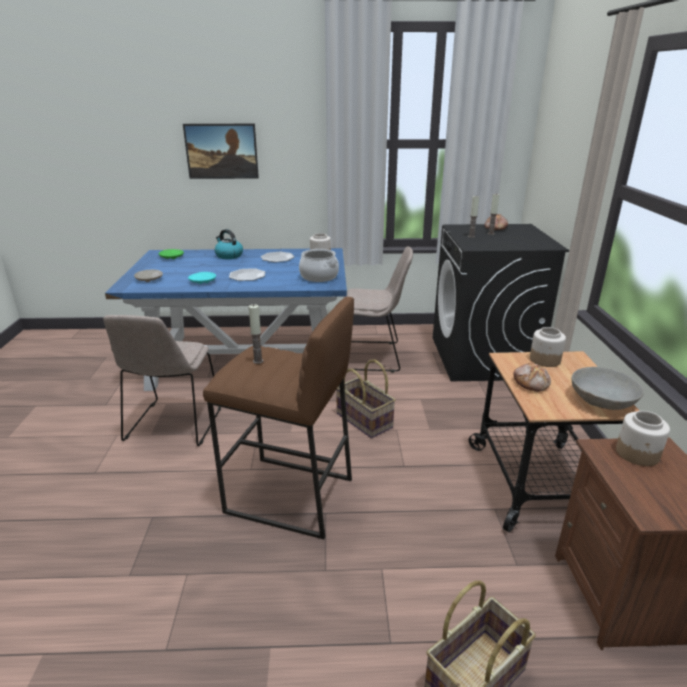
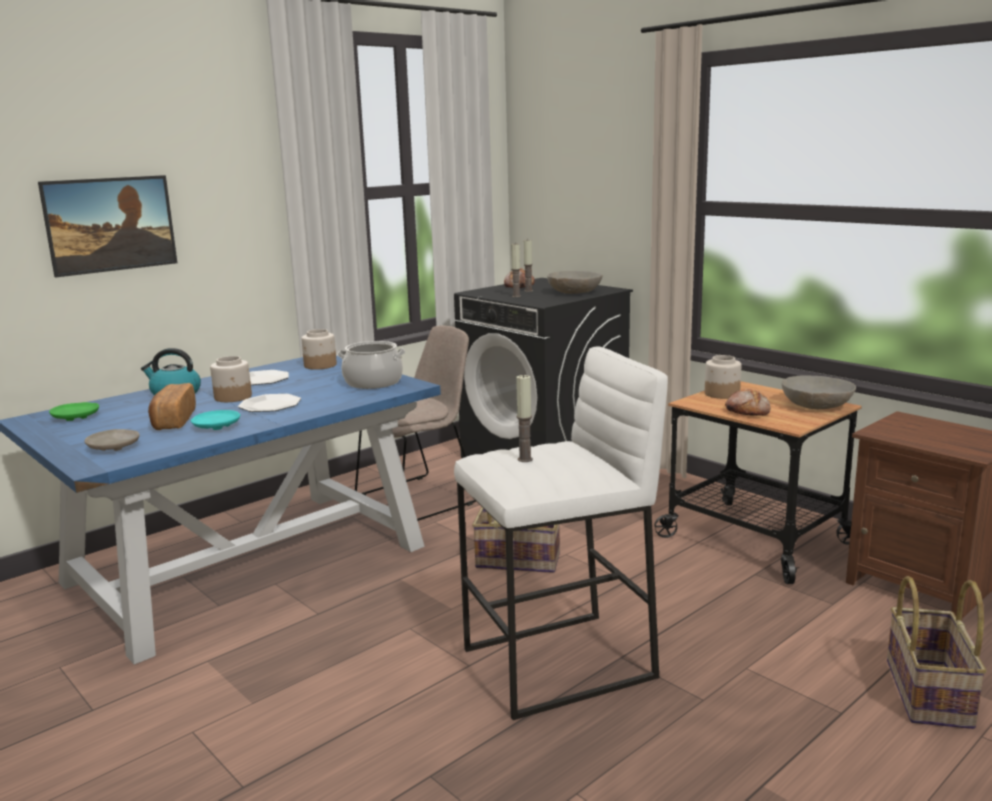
camera: 40 degrees left, 10 degrees down
beige chair [103,315,221,446] -> none
brown stool [203,297,354,539] -> white stool [454,347,668,720]
jar [616,411,670,466] -> jar moved to [210,356,252,402]
none -> bread [148,383,196,430]
none -> grey bowl [547,271,603,294]

